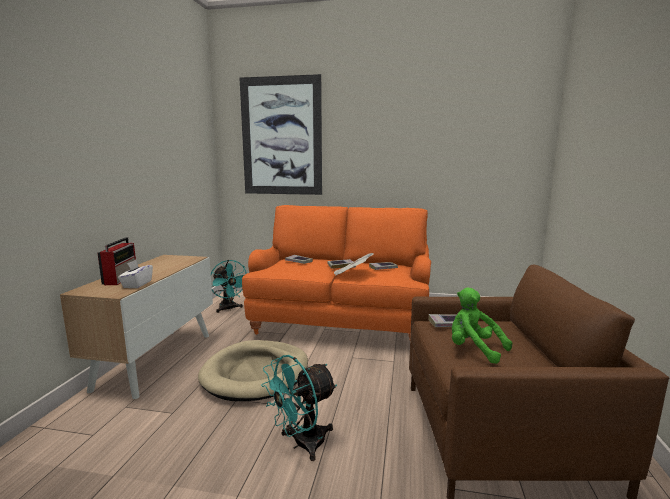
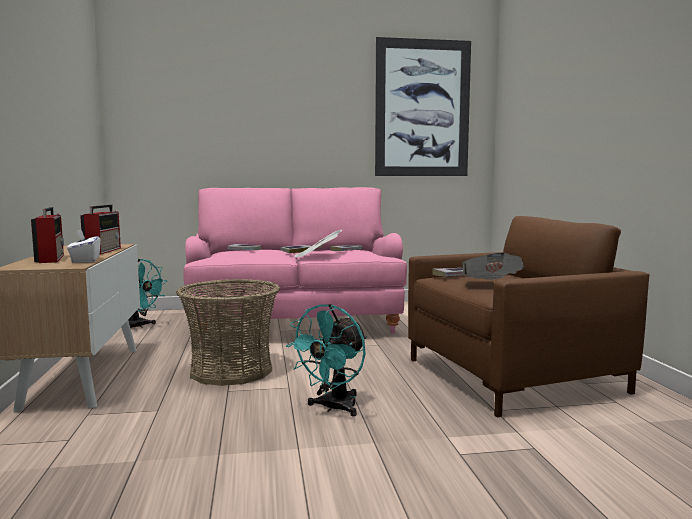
camera: 20 degrees left, 5 degrees down
beige dog bed [198,340,308,401] -> basket [176,279,280,386]
picture [240,74,322,195] -> picture moved to [375,37,471,176]
orange sofa [242,205,431,340] -> pink sofa [184,187,407,342]
green plush toy [452,288,512,364] -> newspaper [462,253,525,280]
none -> radio [80,205,121,254]

